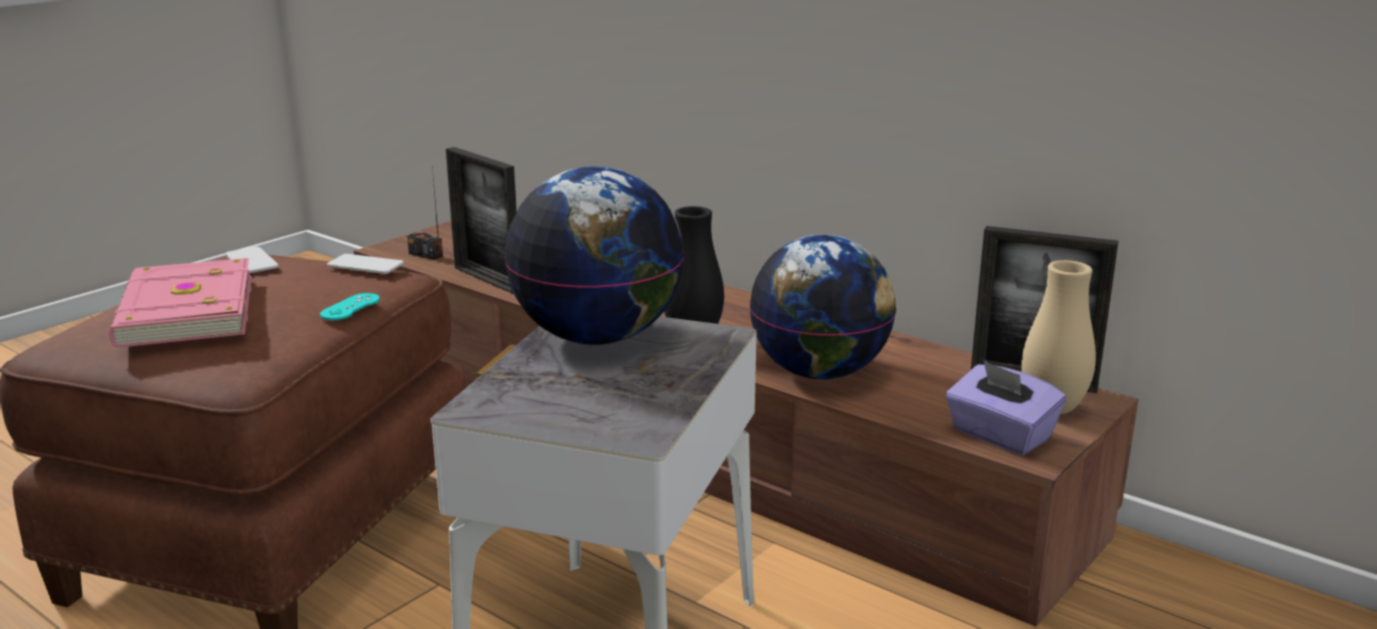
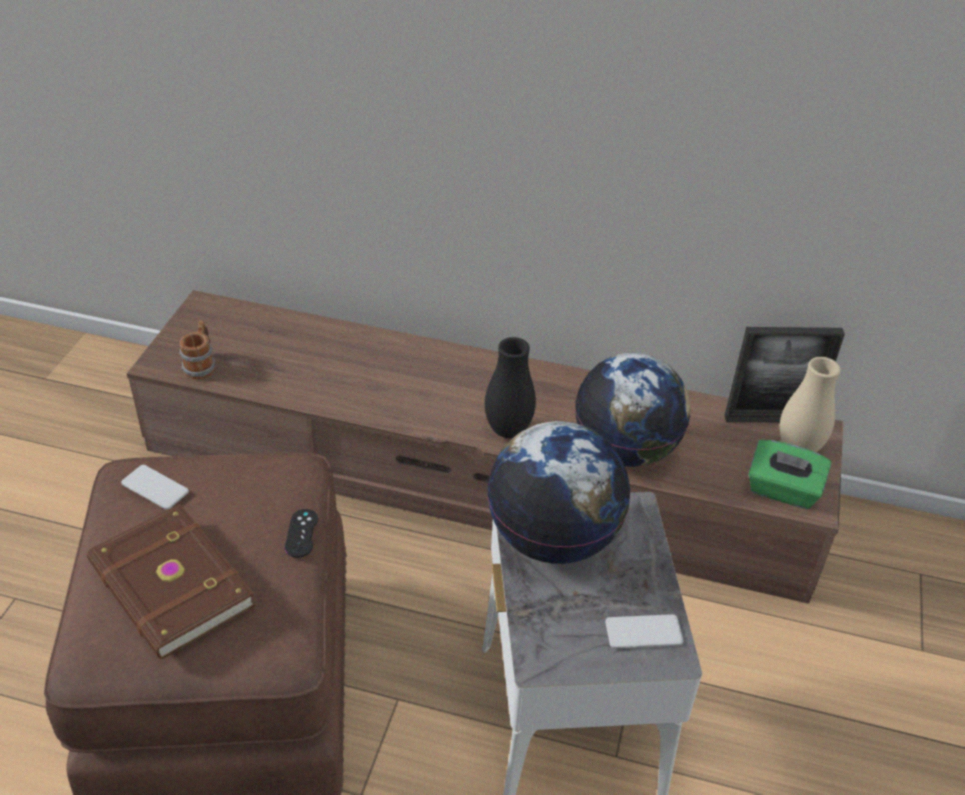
camera: 25 degrees left, 20 degrees up
pink book [109,258,252,348] -> brown book [87,504,256,659]
turquoise game controller [320,293,380,320] -> black game controller [285,509,318,558]
phone [327,254,404,274] -> phone moved to [605,614,683,648]
radio [407,166,443,260] -> mug [179,320,215,380]
picture frame [446,147,517,294] -> none
purple tissue box [945,360,1066,455] -> green tissue box [749,440,832,509]

